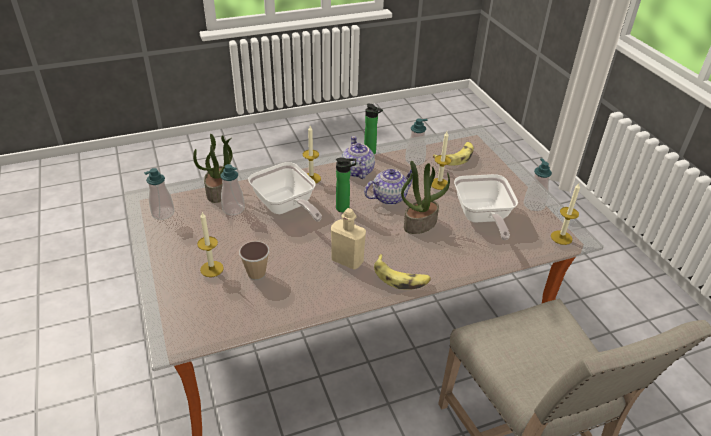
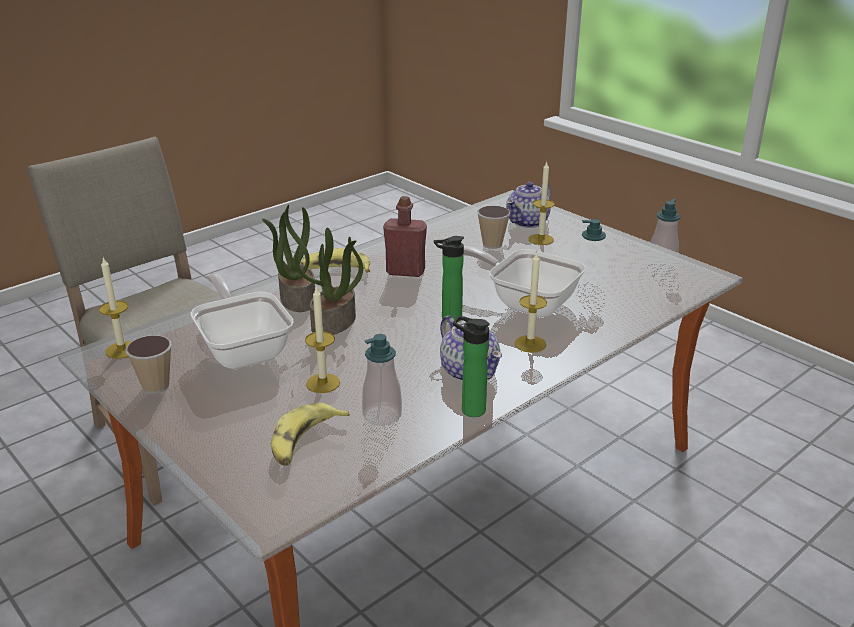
camera: 160 degrees right, 10 degrees down
potted plant [193,134,232,203] -> potted plant moved to [262,205,315,312]
beige bottle [331,208,366,270] -> red bottle [383,196,427,277]
teapot [364,169,412,205] -> teapot moved to [506,182,551,228]
soap dispenser [524,158,552,211] -> cup [126,335,172,394]

